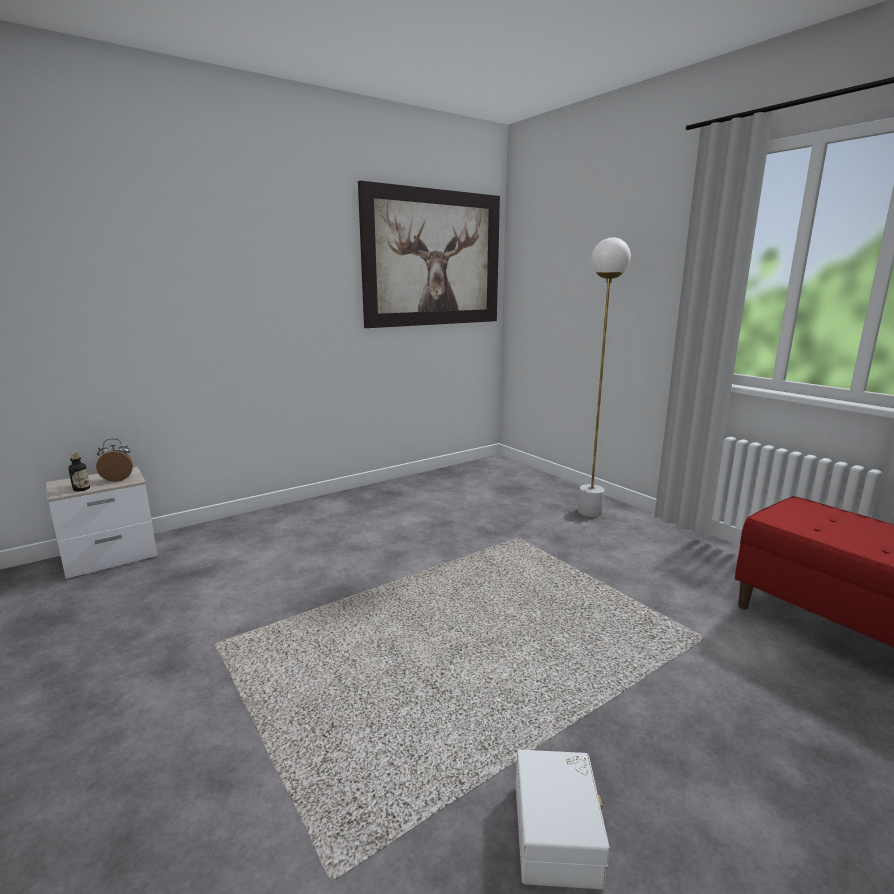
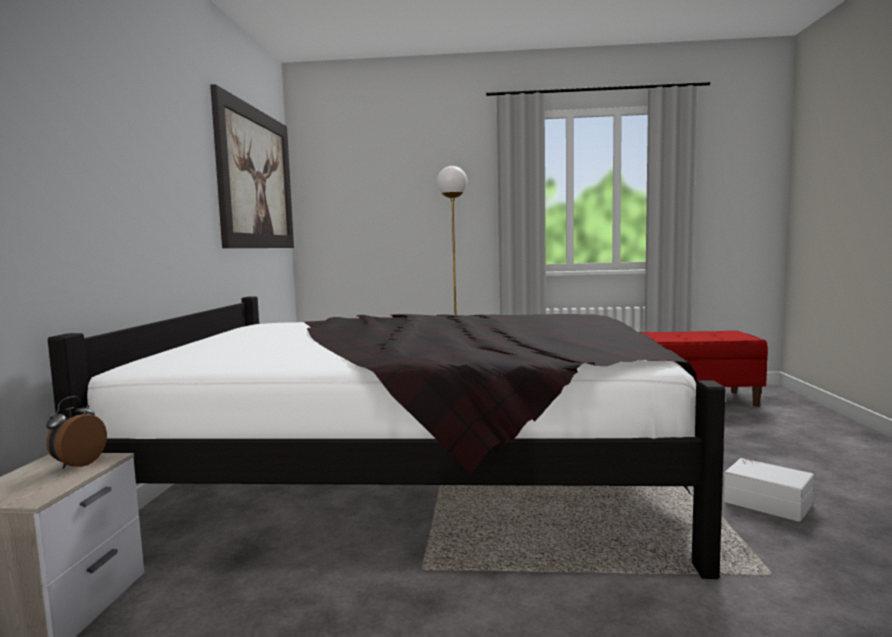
camera: 50 degrees left, 10 degrees down
bottle [68,452,90,491] -> none
none -> black bed [48,296,725,579]

